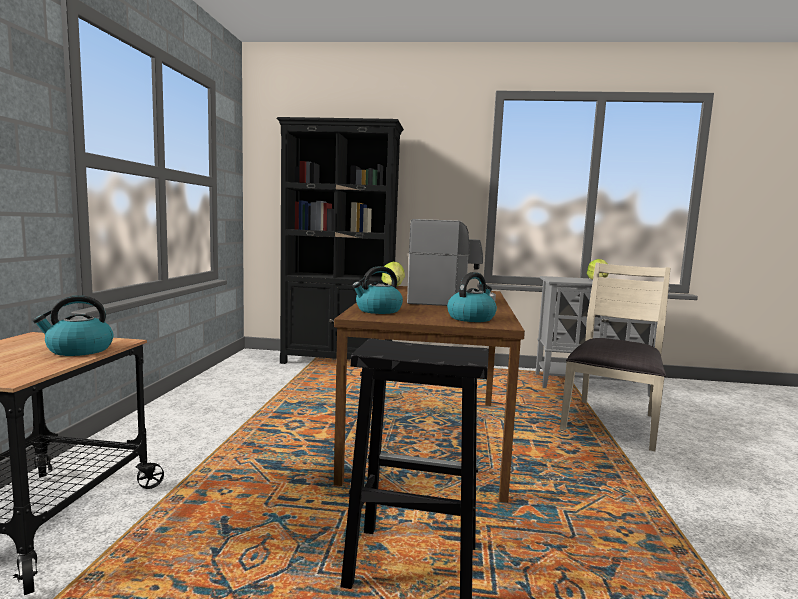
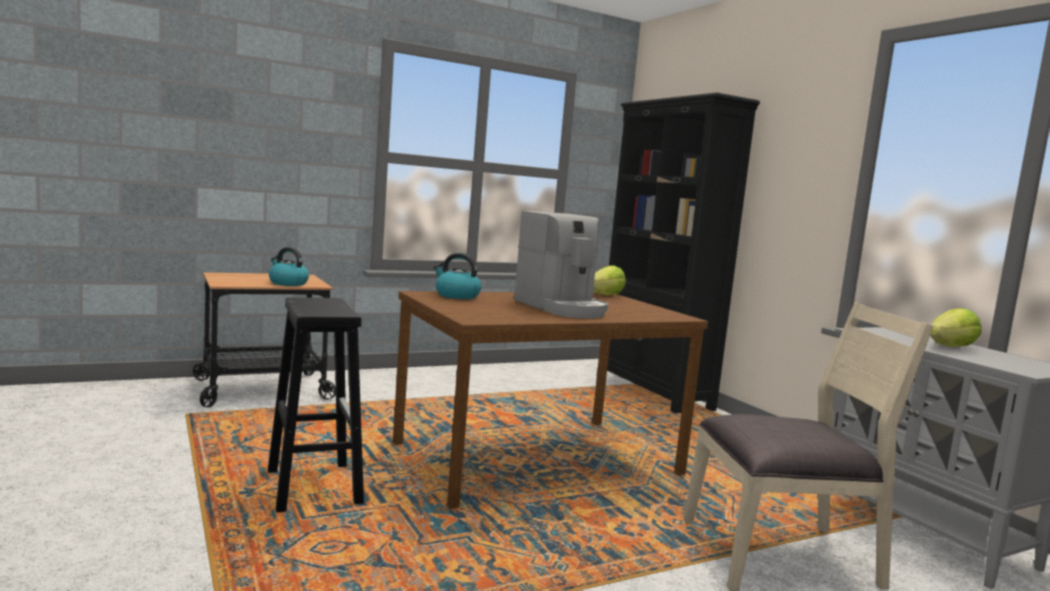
camera: 55 degrees right, 0 degrees up
kettle [447,272,497,322] -> none

